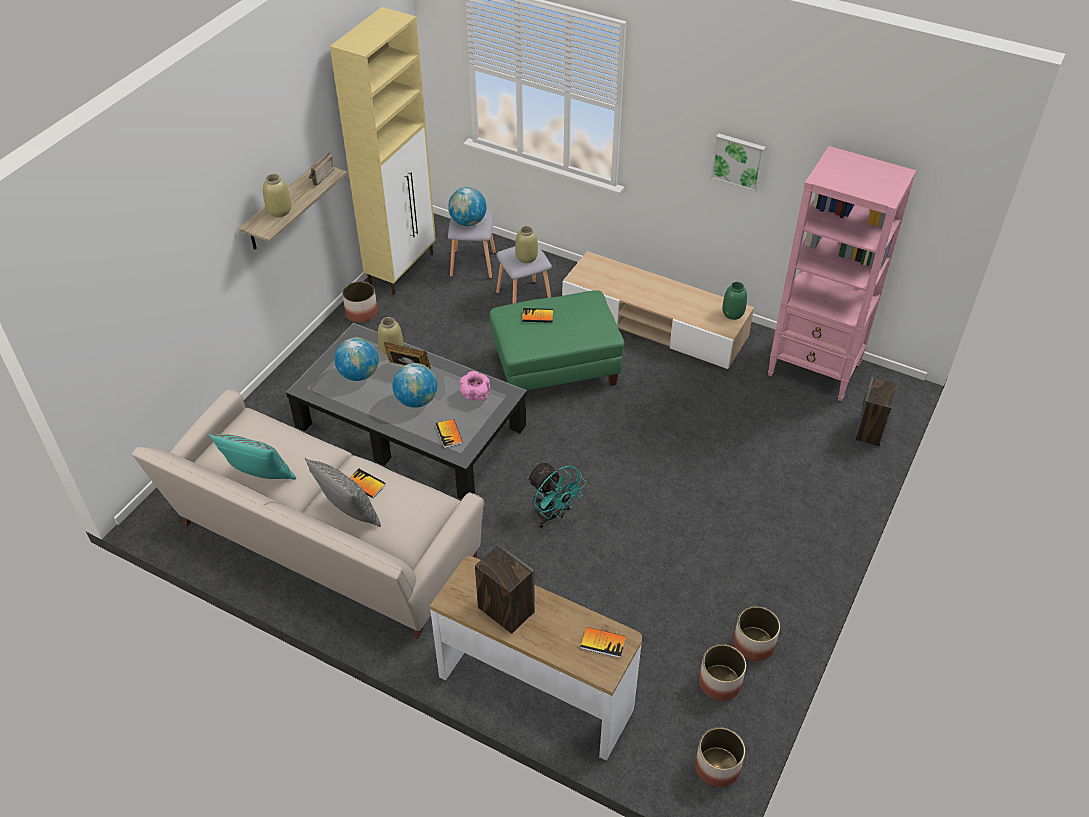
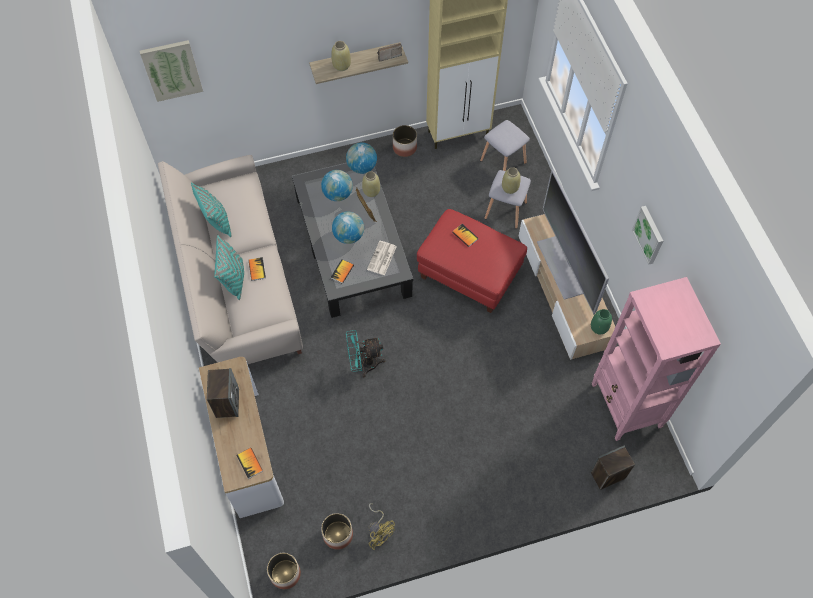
camera: 45 degrees right, 15 degrees up
grey pillow [305,458,381,527] -> turquoise pillow [214,235,244,300]
globe [448,187,487,226] -> globe moved to [346,142,377,174]
pink bowl [460,371,490,401] -> newspaper [367,241,396,275]
green ottoman [490,290,624,390] -> red ottoman [417,209,527,313]
turquoise fan [527,463,586,528] -> turquoise fan turned 75 degrees clockwise [346,330,385,377]
planter [733,606,780,661] -> yellow fan [368,503,395,550]
none -> picture [140,40,203,102]
none -> television [537,169,609,314]

